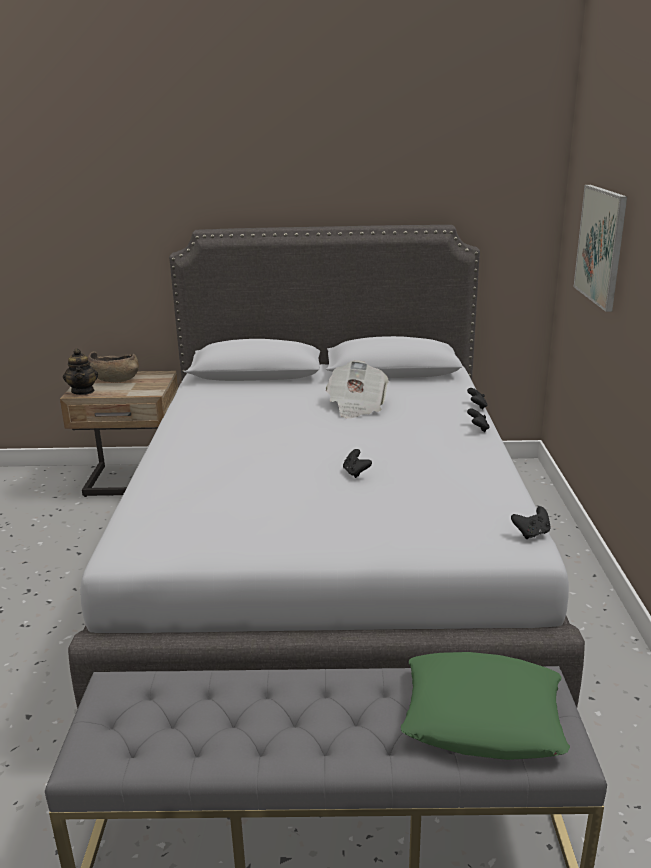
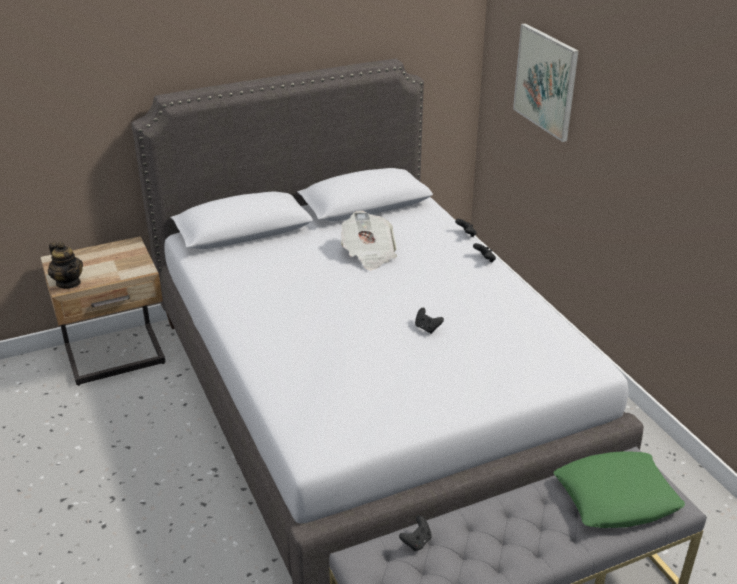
camera: 25 degrees left, 10 degrees up
brown bowl [88,351,139,382] -> none
black game controller [511,506,551,539] -> black game controller moved to [399,515,432,551]

